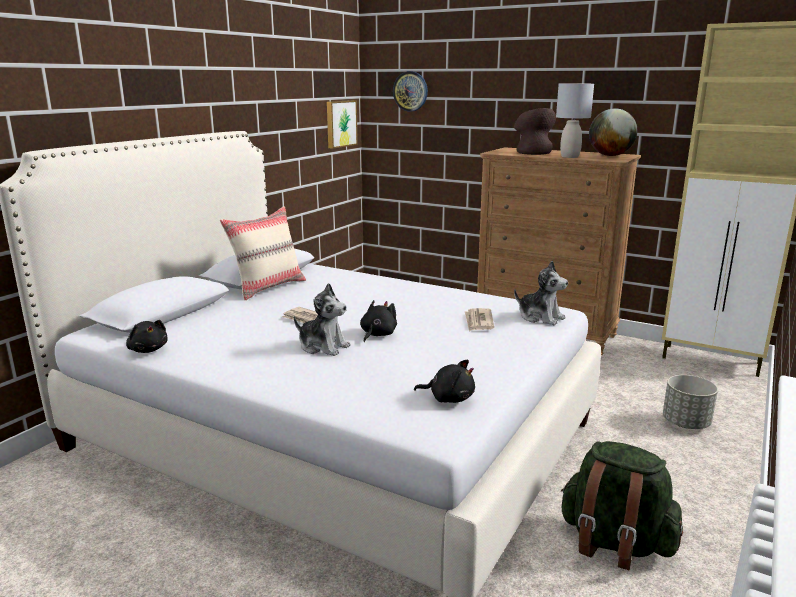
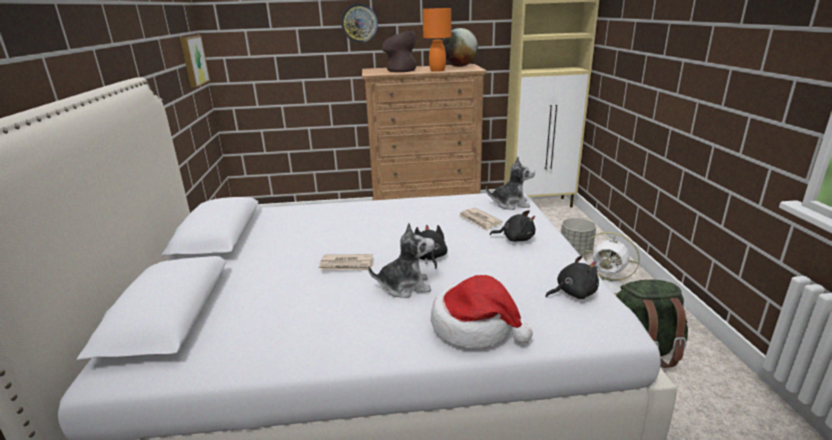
camera: 35 degrees left, 5 degrees up
black plush toy [126,320,168,353] -> black plush toy moved to [490,210,536,242]
beige pillow [220,206,306,300] -> none
wall clock [393,71,428,111] -> wall clock moved to [341,4,378,43]
grey table lamp [556,84,594,158] -> orange table lamp [423,8,451,72]
none -> hat [431,275,533,348]
none -> white fan [584,232,640,294]

